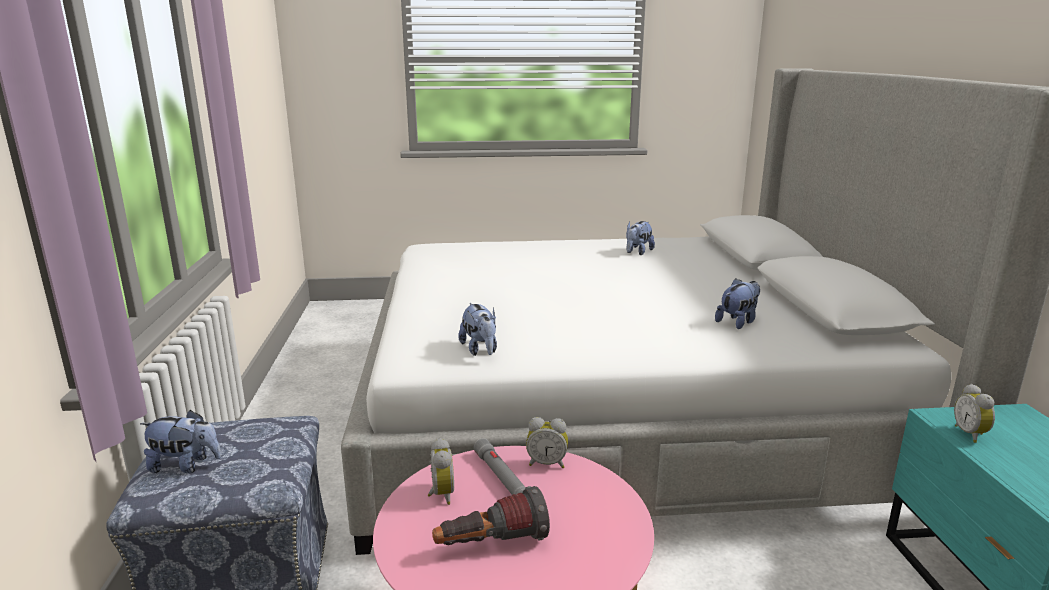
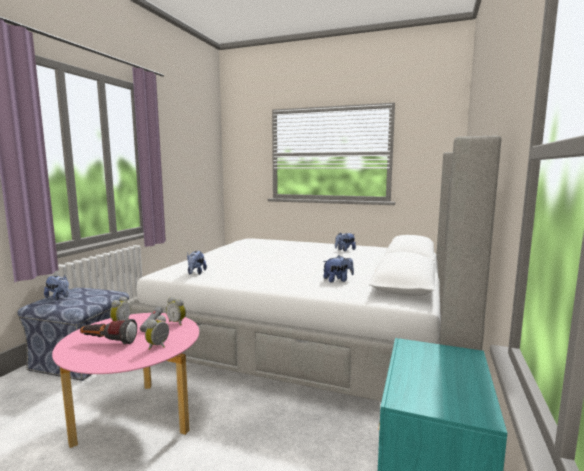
camera: 25 degrees right, 10 degrees down
alarm clock [954,384,995,443] -> alarm clock moved to [145,315,169,350]

